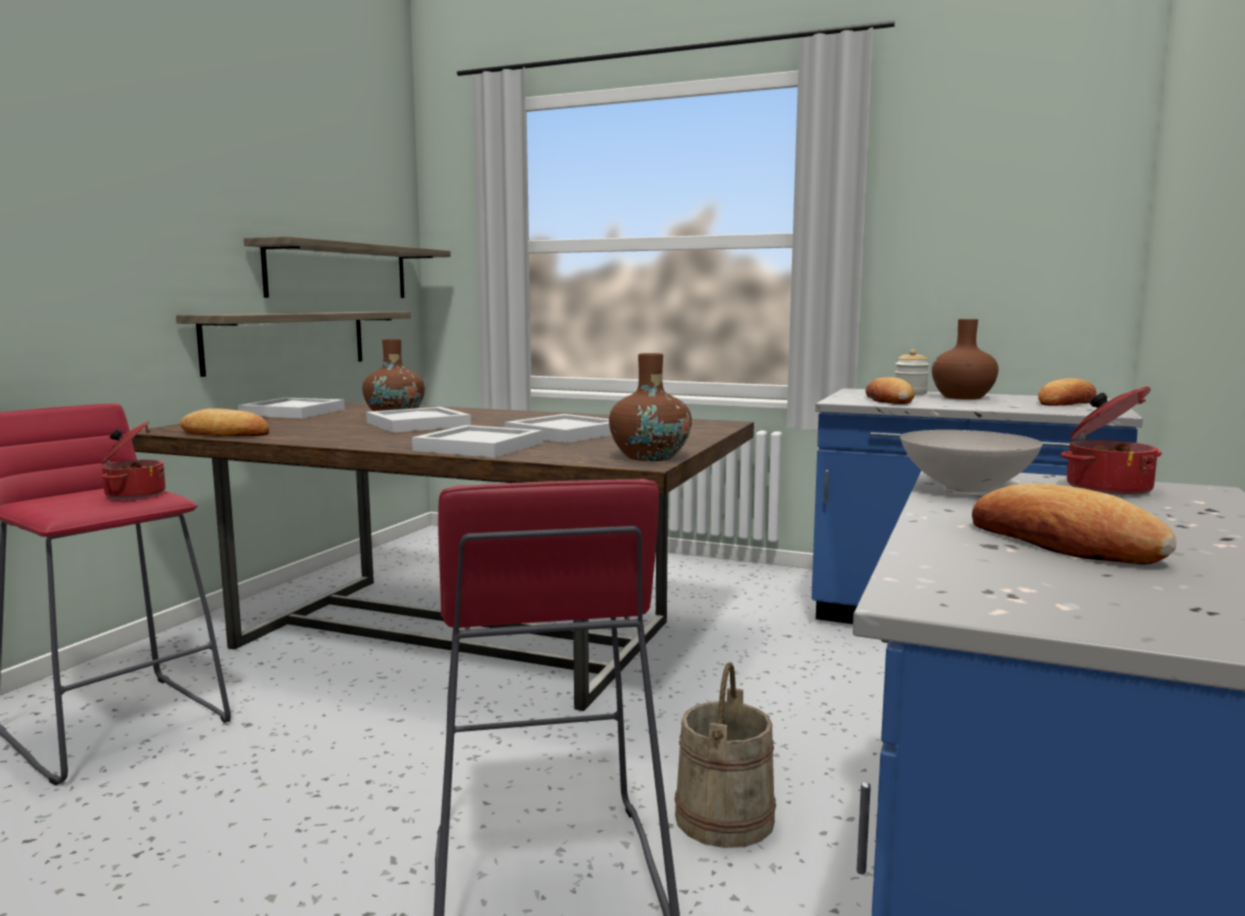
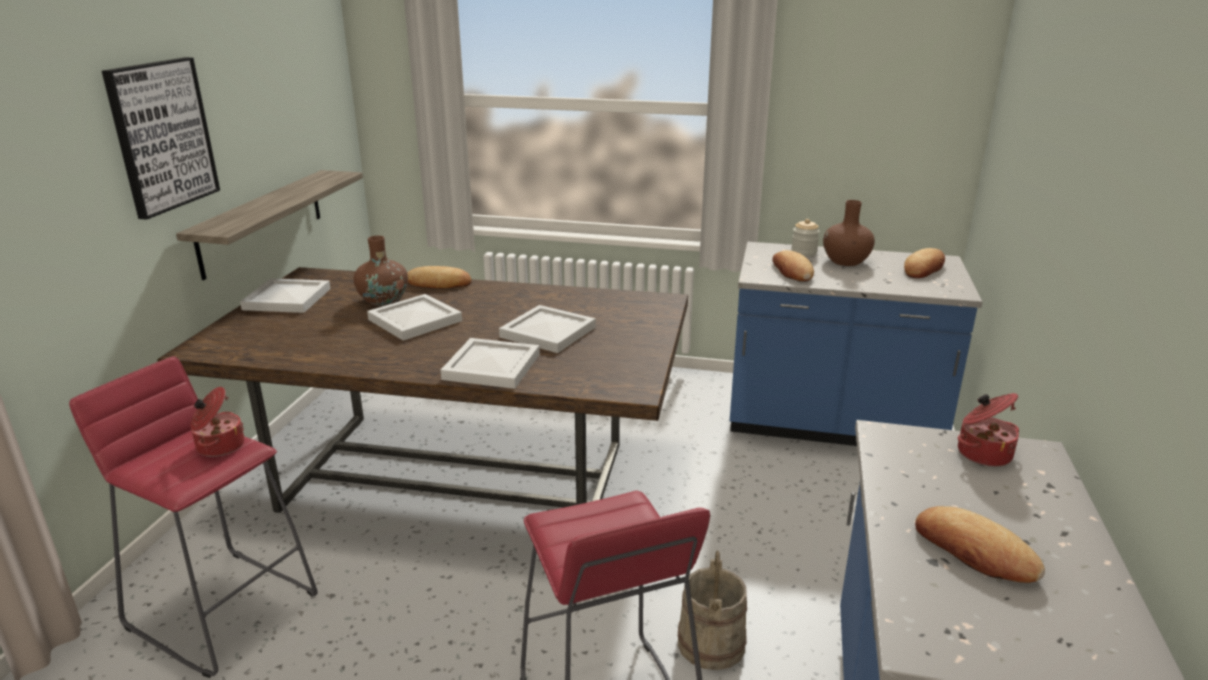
camera: 10 degrees left, 15 degrees up
bread [180,408,269,436] -> bread moved to [407,266,471,289]
shelf [244,236,451,298] -> none
brown vase [609,353,692,461] -> none
white bowl [900,430,1042,493] -> none
none -> picture [102,57,220,220]

